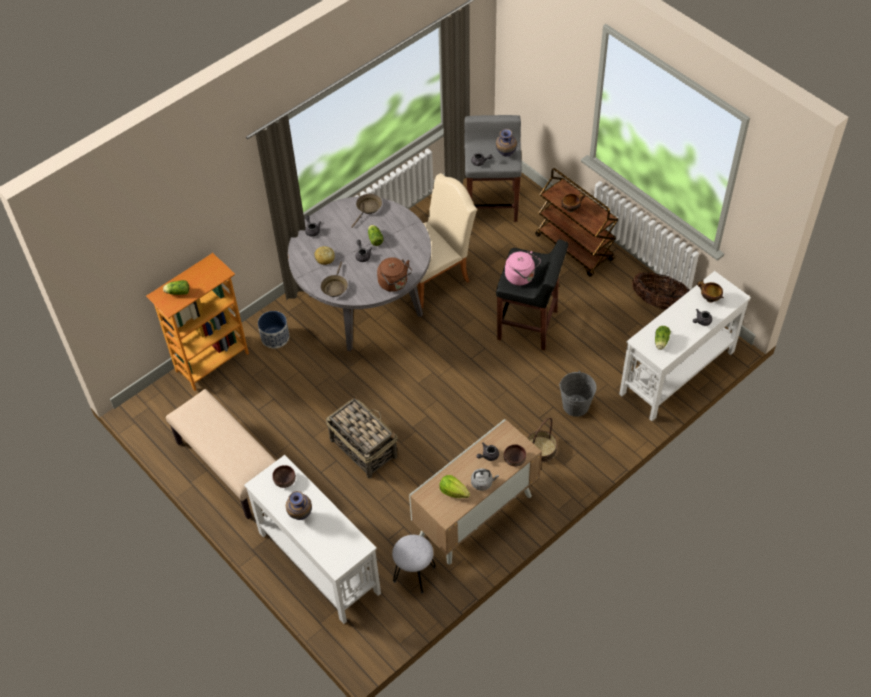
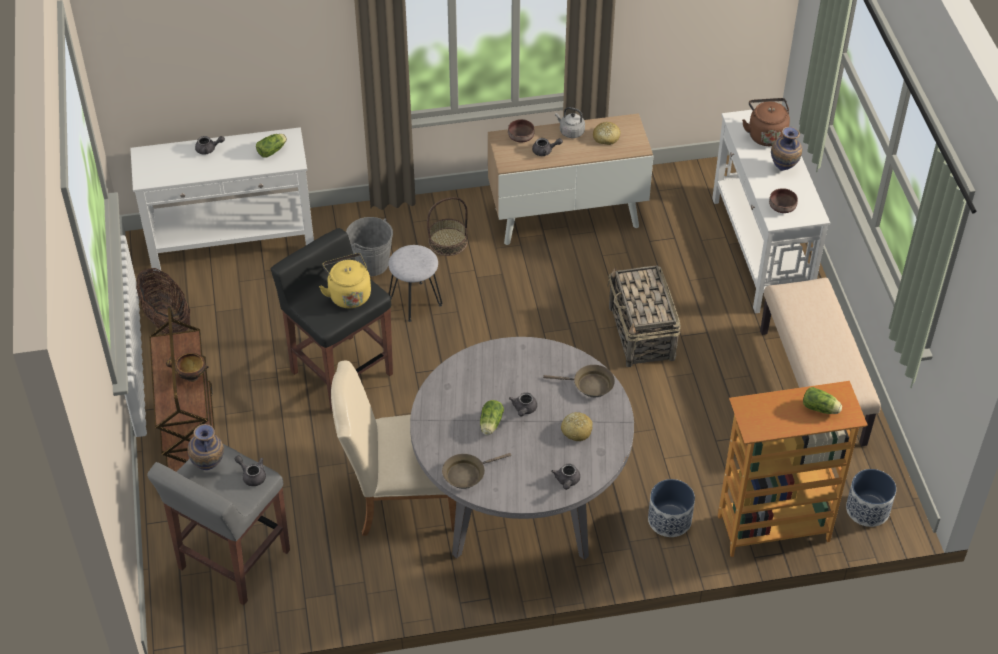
camera: 150 degrees left, 5 degrees down
brown frying pan [321,262,348,297] -> brown frying pan turned 60 degrees clockwise [543,365,615,397]
brown kettle [377,257,412,292] -> brown kettle moved to [742,98,790,146]
grey stool [392,535,436,594] -> grey stool moved to [388,245,442,322]
lettuce [439,475,470,498] -> bread [593,122,621,145]
pink kettle [505,251,541,285] -> yellow kettle [319,253,371,308]
bowl [697,280,724,303] -> none
none -> planter [846,469,896,527]

